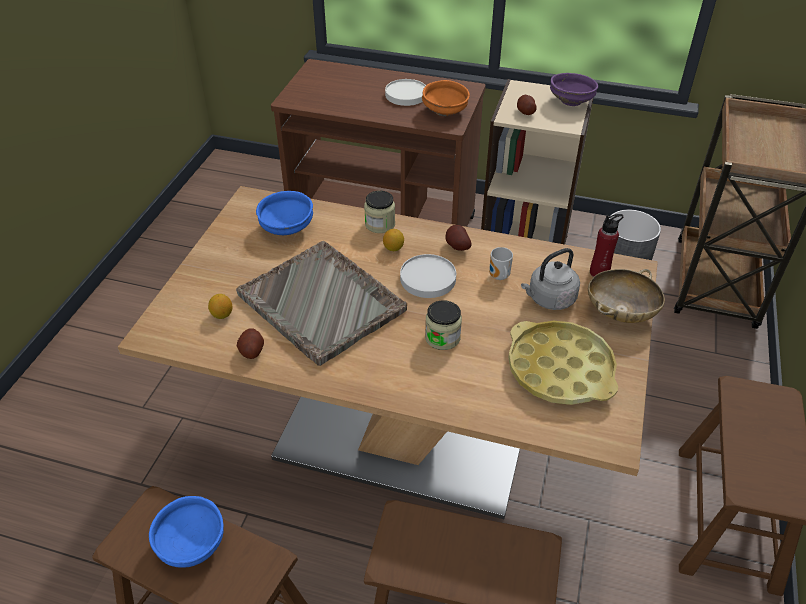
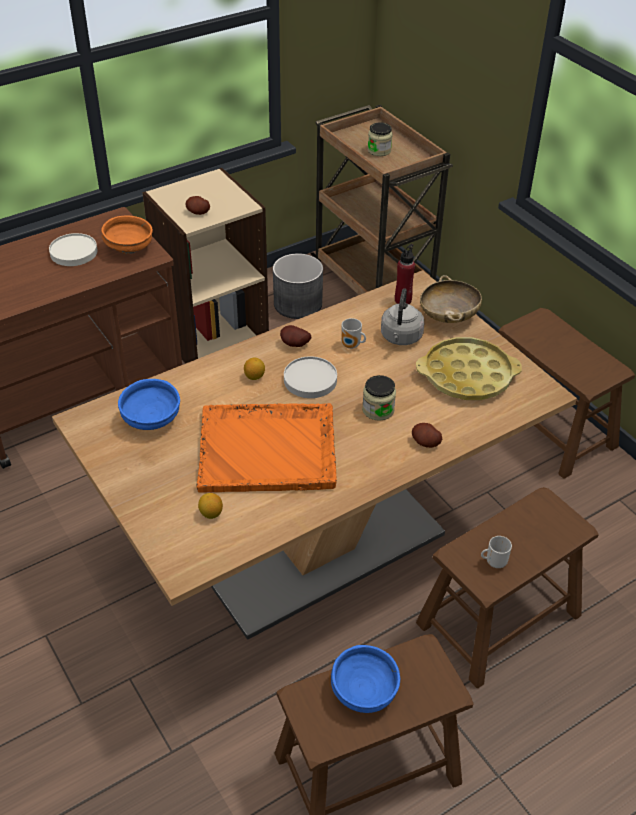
camera: 50 degrees left, 0 degrees up
grey tray [236,241,407,366] -> orange tray [197,403,337,493]
potato [237,328,264,359] -> potato moved to [412,423,442,448]
jar [364,191,395,233] -> jar moved to [368,122,392,156]
purple bowl [550,73,598,106] -> none
none -> mug [481,536,512,568]

